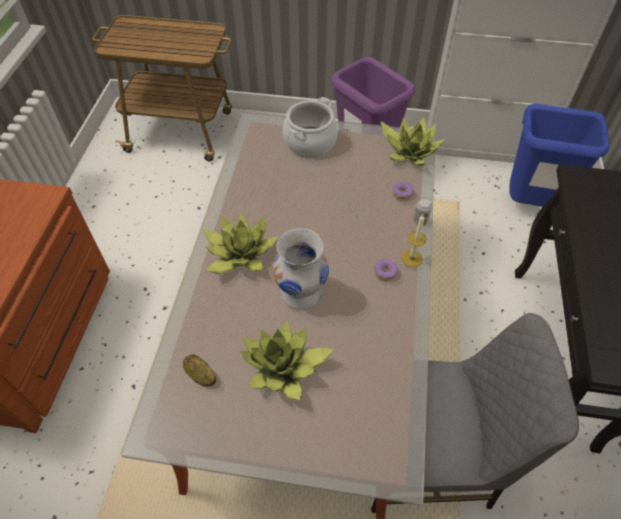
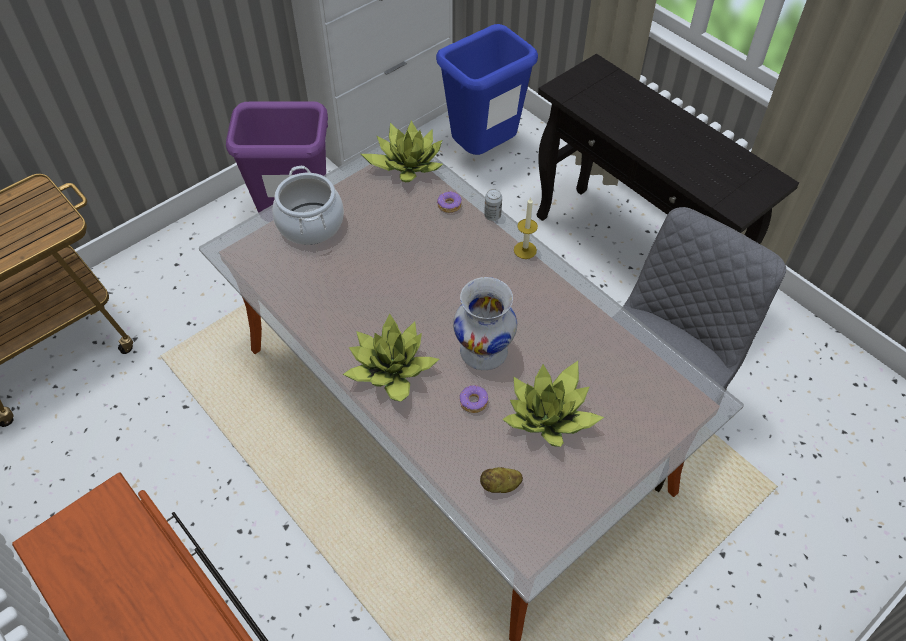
camera: 50 degrees left, 0 degrees up
donut [374,260,398,281] -> donut moved to [460,385,488,413]

